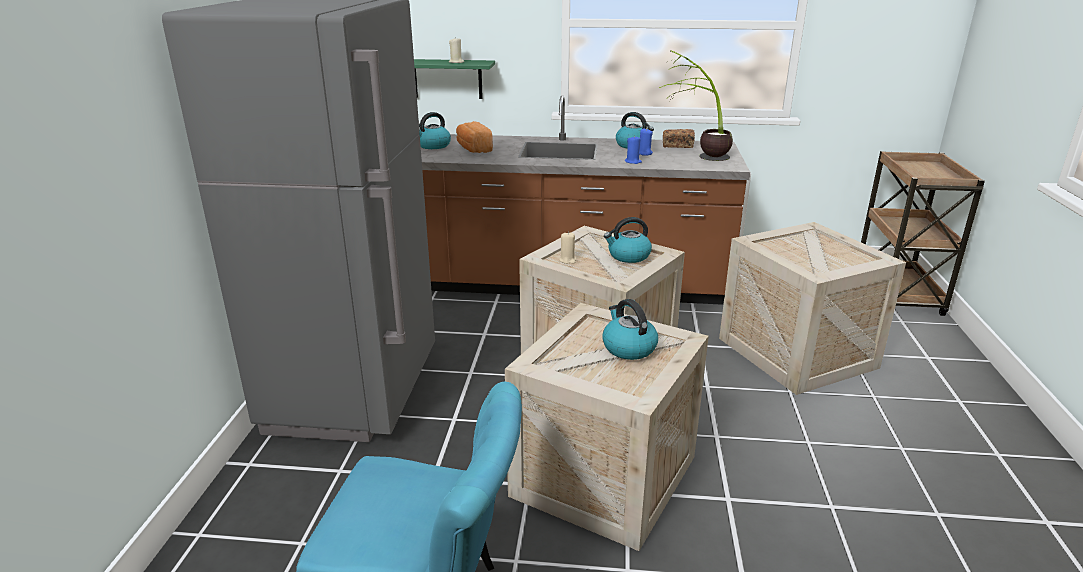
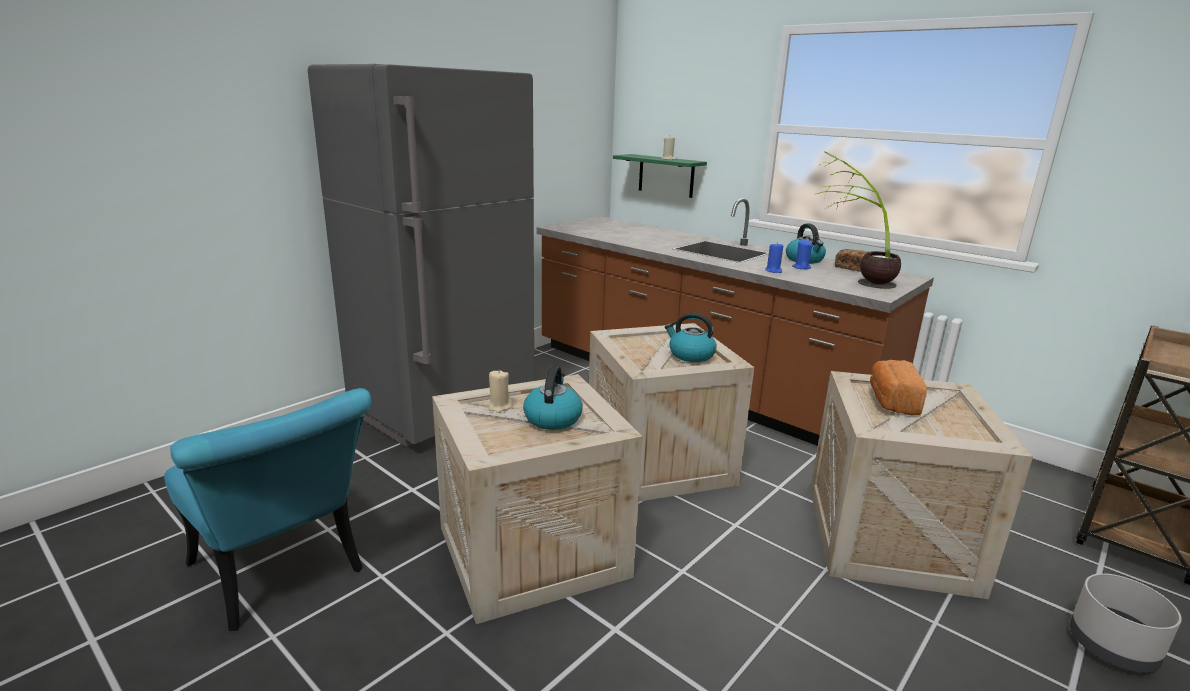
camera: 35 degrees right, 5 degrees down
kettle [419,112,451,149] -> none
bread [456,121,493,153] -> bread moved to [870,360,927,415]
beige candle [559,232,577,264] -> beige candle moved to [488,371,512,413]
none -> grey planter [1070,573,1182,672]

